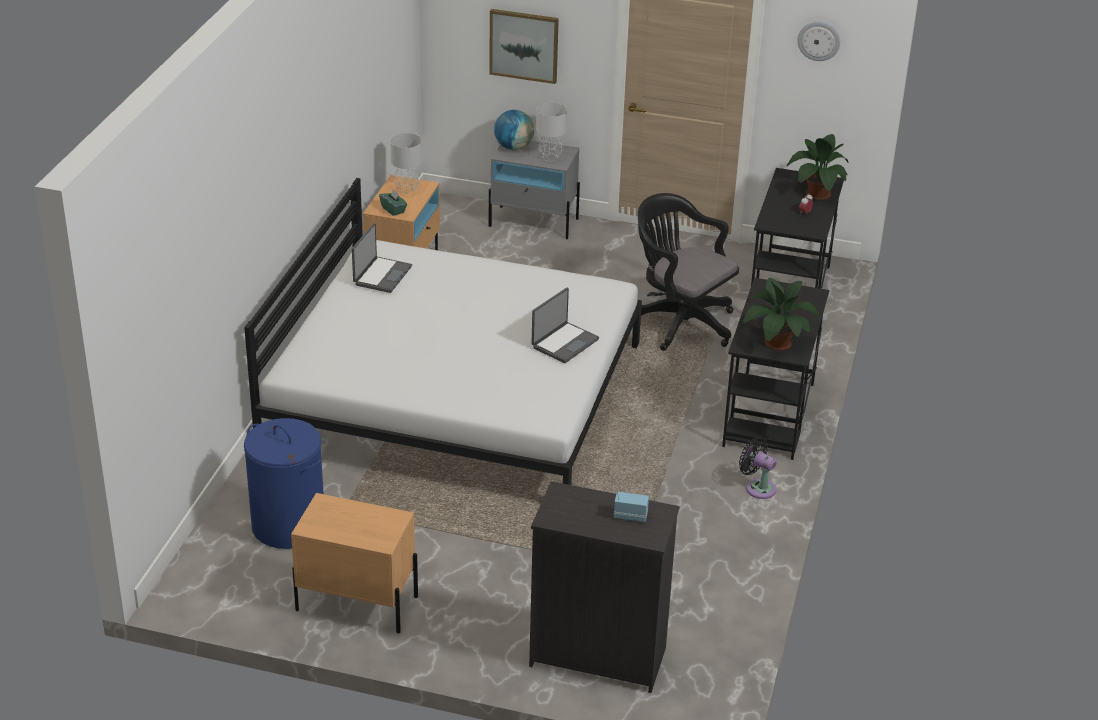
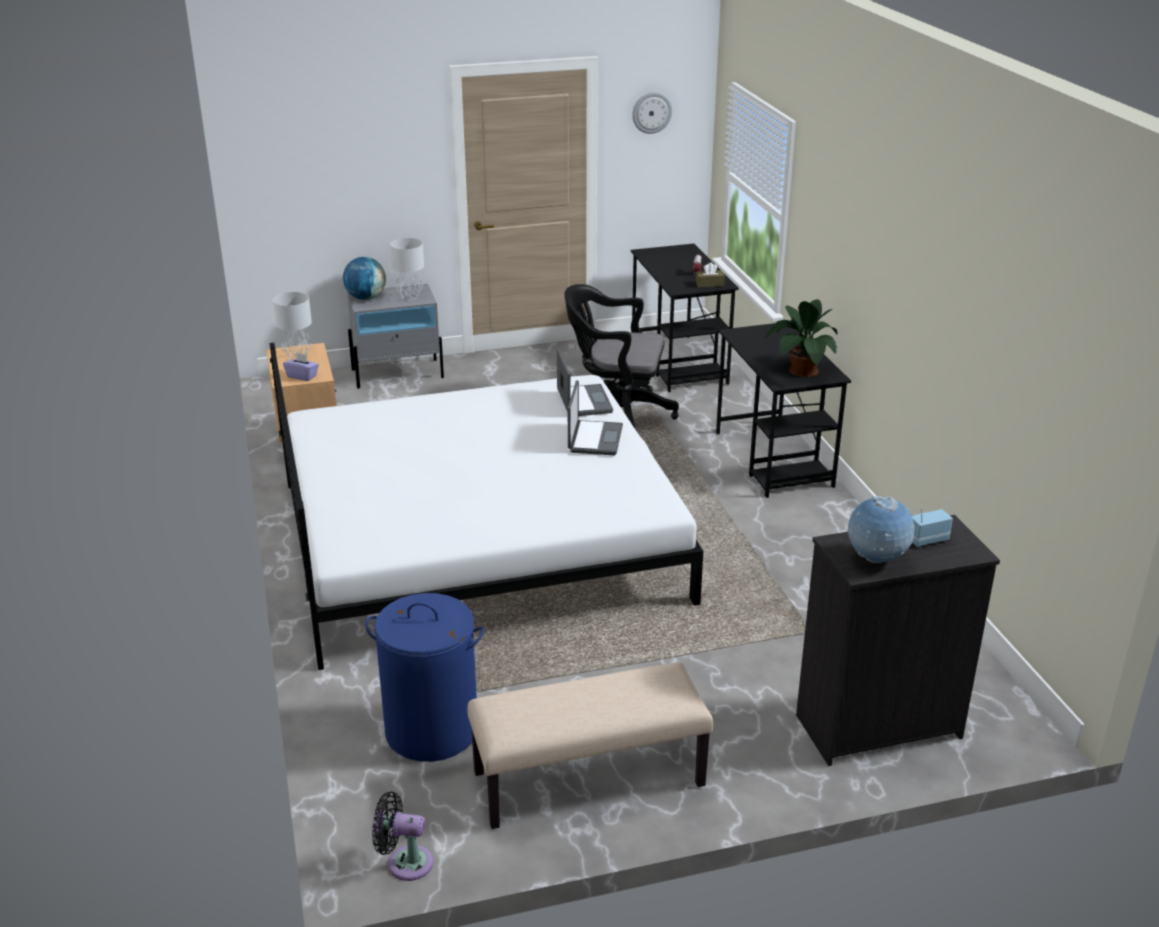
camera: 30 degrees left, 5 degrees down
beige nightstand [291,493,418,633] -> beige bench [467,662,713,829]
laptop [352,223,412,293] -> laptop moved to [557,349,613,416]
green tissue box [379,189,407,216] -> purple tissue box [283,353,319,381]
picture [489,9,559,84] -> none
black fan [739,437,777,499] -> black fan moved to [372,791,433,881]
potted plant [786,134,848,200] -> none
none -> brown tissue box [696,262,725,287]
none -> globe [848,496,915,563]

